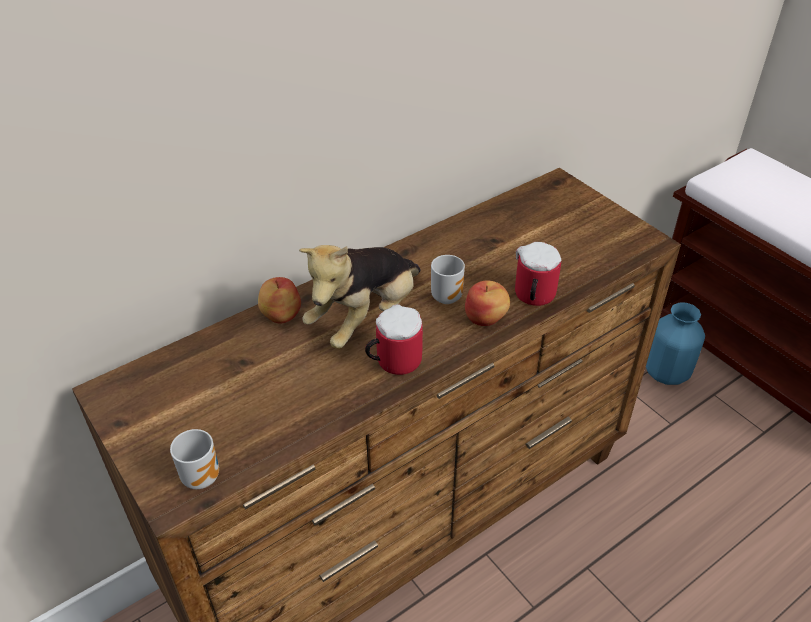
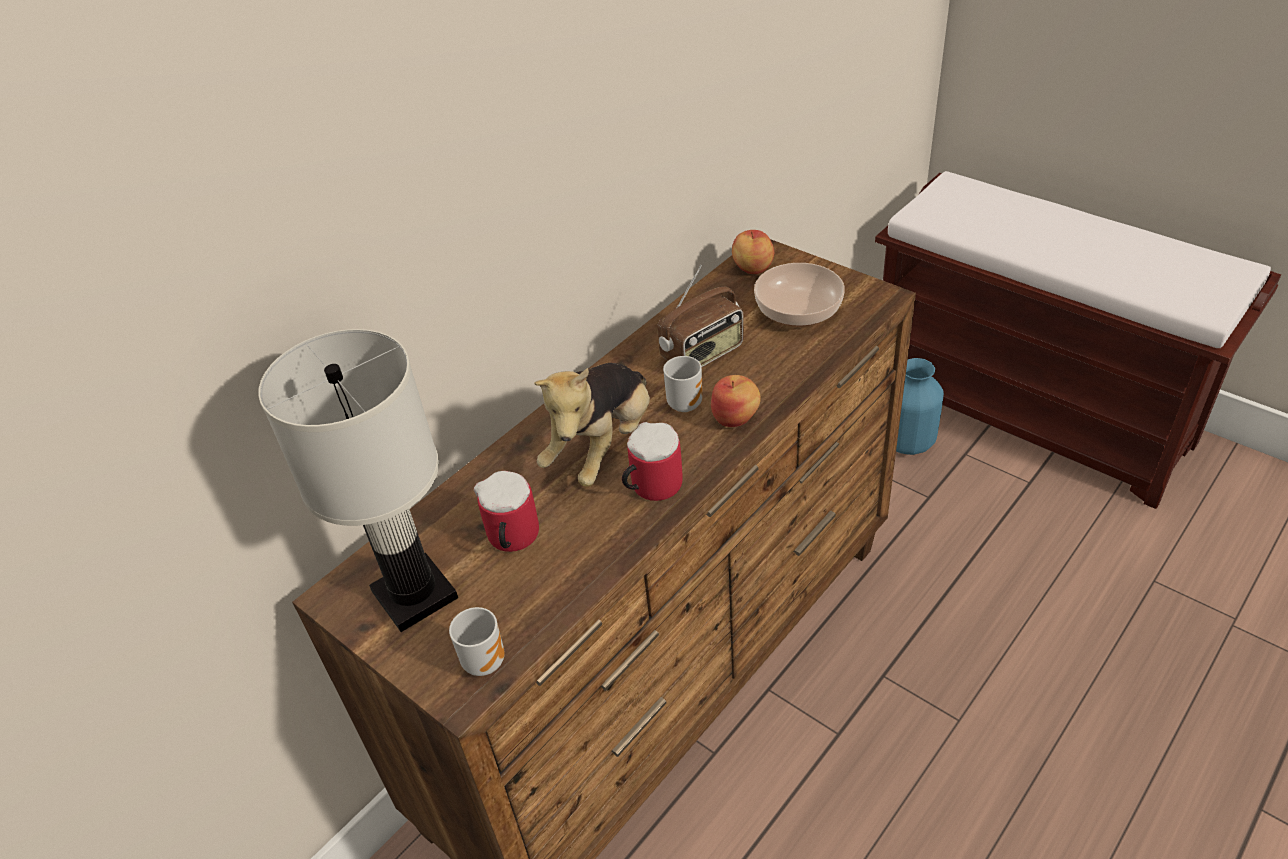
camera: 10 degrees left, 0 degrees up
apple [258,277,301,324] -> apple moved to [732,230,774,274]
mug [515,242,561,306] -> mug moved to [474,471,539,552]
none -> white table lamp [258,329,458,632]
none -> radio [658,265,744,367]
none -> bowl [754,263,845,327]

